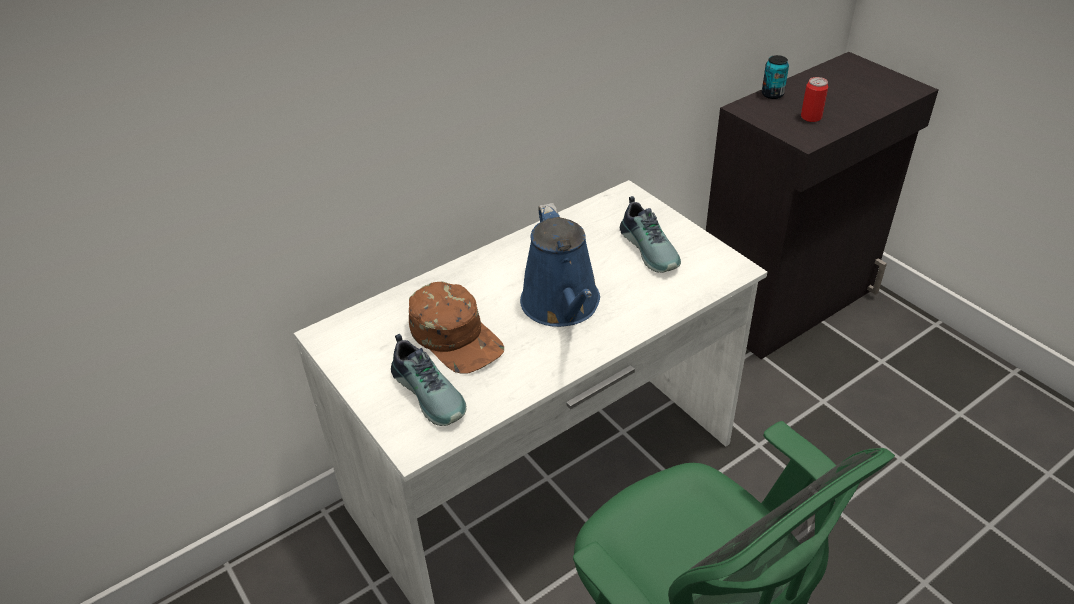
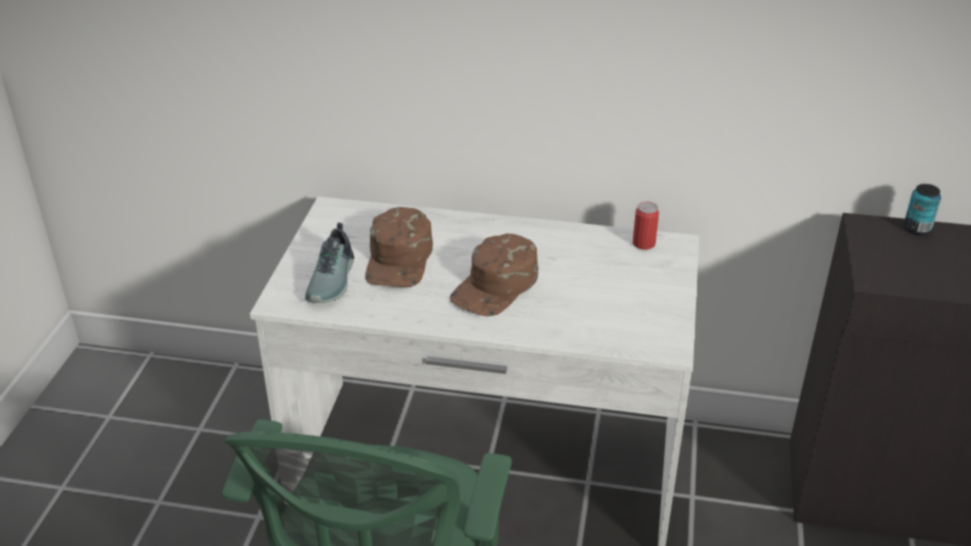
camera: 45 degrees right, 5 degrees down
blue watering can [520,203,600,327] -> brown cap [450,233,538,316]
shoe [620,196,681,273] -> none
can [801,77,828,122] -> can moved to [633,202,659,250]

